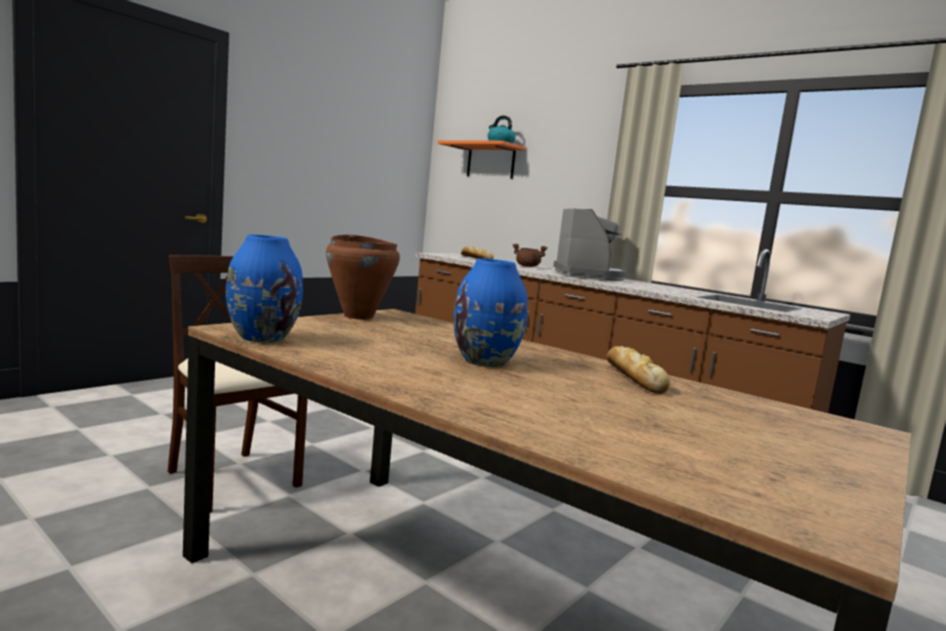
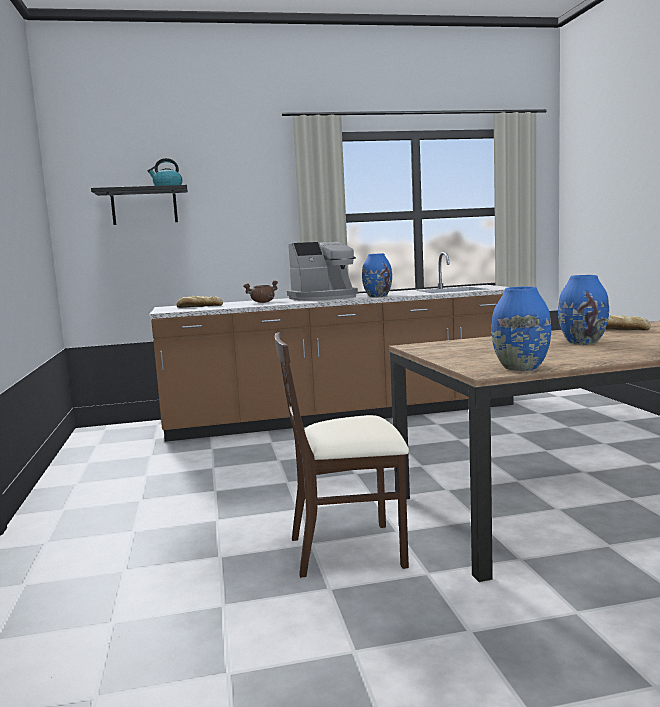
camera: 50 degrees left, 0 degrees up
brown cooking pot [326,234,400,320] -> none
orange shelf [438,140,526,179] -> black shelf [91,185,188,225]
coffee machine [553,209,627,281] -> coffee machine turned 120 degrees clockwise [287,242,358,301]
none -> blue vase [362,253,392,297]

